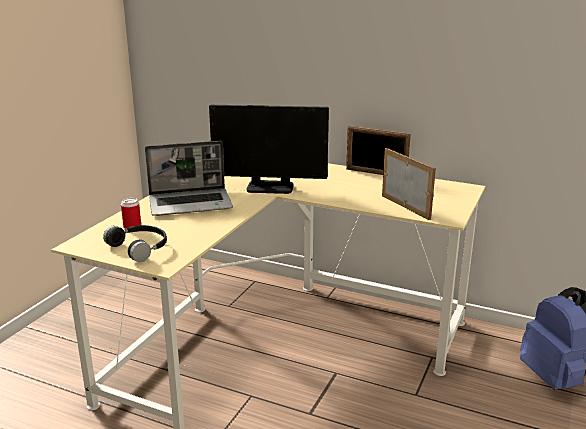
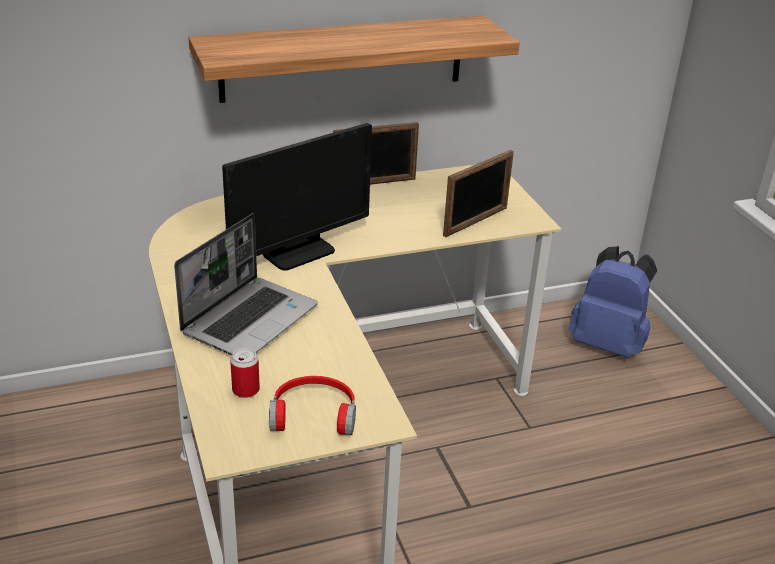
camera: 45 degrees left, 10 degrees up
black headphones [103,225,167,262] -> red headphones [269,376,356,435]
picture frame [382,148,436,220] -> picture frame turned 120 degrees clockwise [443,150,514,237]
none -> shelf [188,16,520,103]

